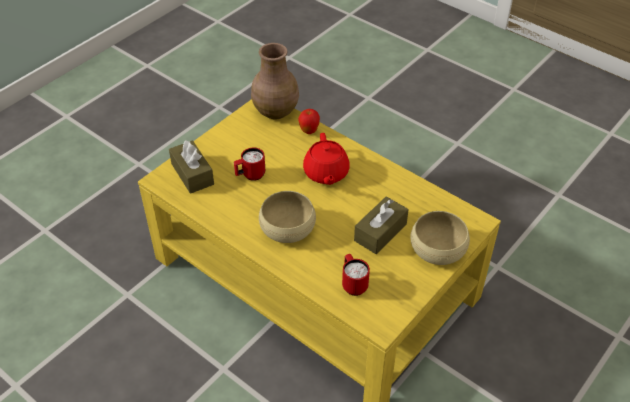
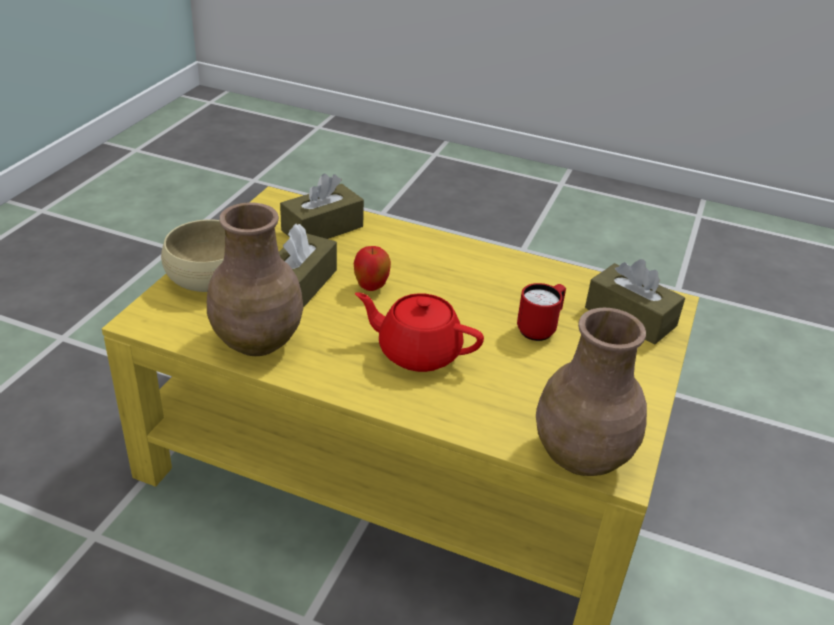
camera: 160 degrees right, 10 degrees down
beige bowl [259,191,316,243] -> none
apple [298,109,320,134] -> apple moved to [354,246,391,291]
red teapot [303,133,350,185] -> red teapot turned 45 degrees counterclockwise [355,292,484,372]
red mug [342,254,370,296] -> brown tissue box [280,174,364,239]
none -> brown vase [207,202,303,356]

